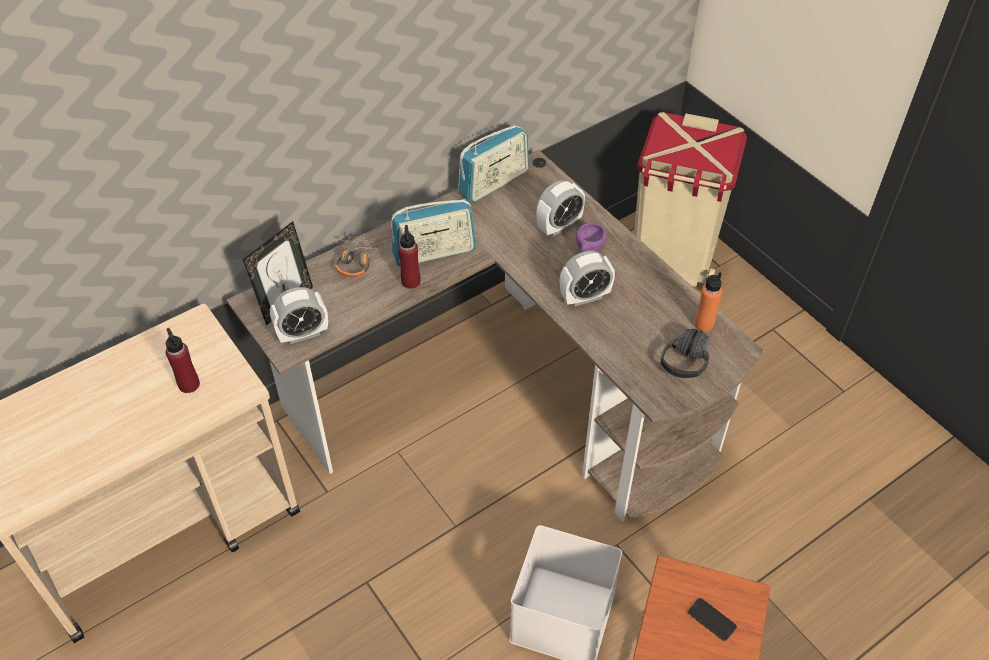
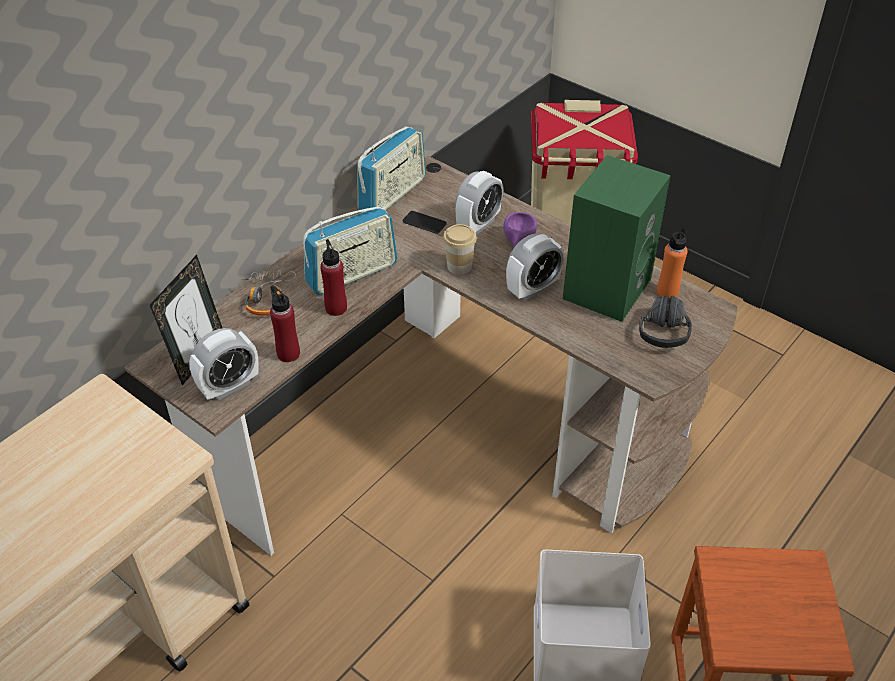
camera: 15 degrees left, 5 degrees down
red bottle [166,328,200,393] -> red bottle moved to [270,286,300,362]
phone [688,598,737,641] -> phone moved to [402,211,447,234]
none -> cup [443,224,477,275]
none -> green speaker [563,155,671,322]

